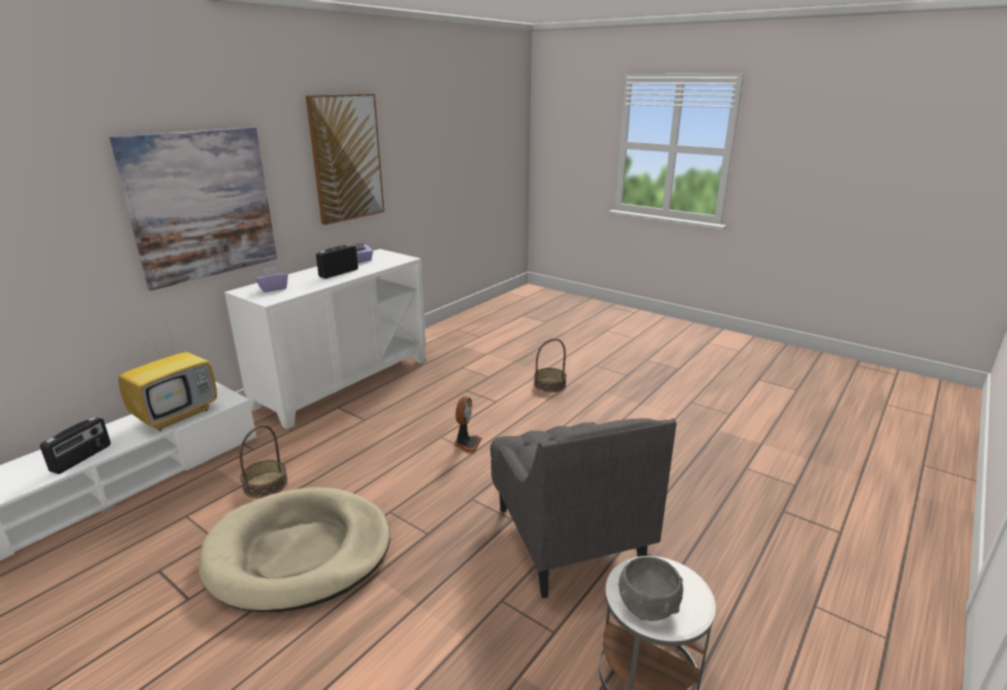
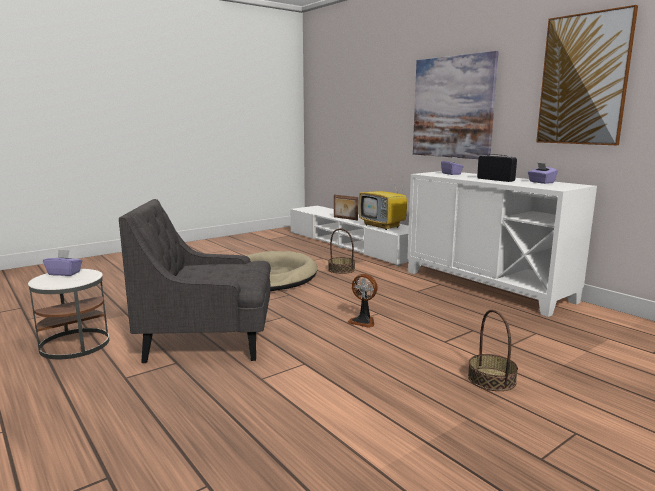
camera: 105 degrees right, 10 degrees down
radio [40,416,111,474] -> picture frame [334,195,358,221]
grey bowl [618,556,683,621] -> purple tissue box [43,250,82,276]

